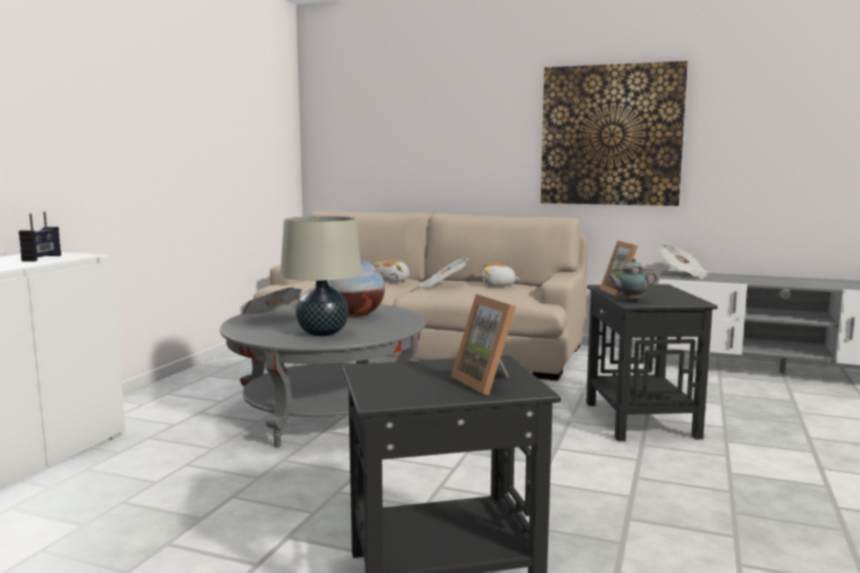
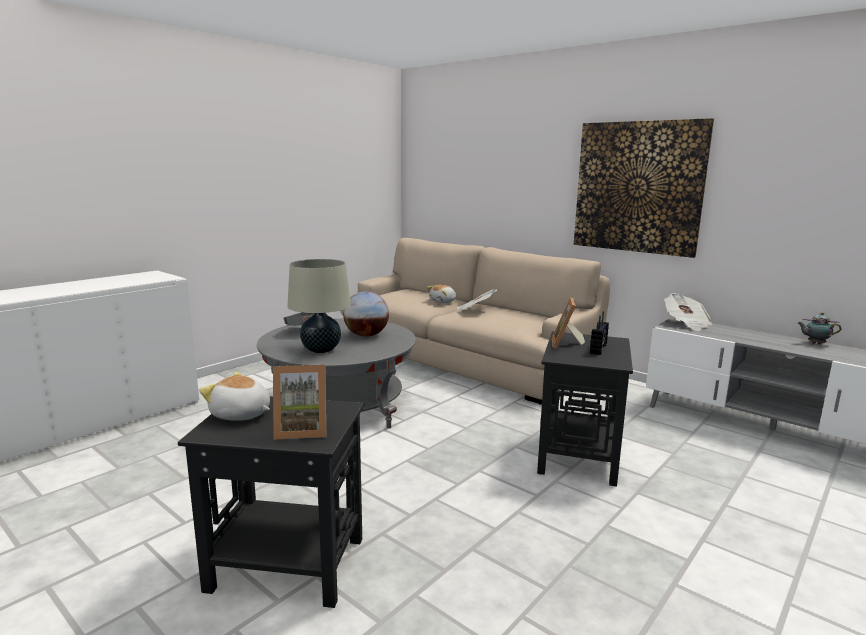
camera: 20 degrees right, 5 degrees up
radio [19,212,61,262] -> radio moved to [590,311,609,355]
picture frame [451,294,516,395] -> picture frame turned 90 degrees counterclockwise [273,365,326,439]
plush toy [482,263,520,287] -> plush toy moved to [199,372,270,421]
teapot [607,258,657,301] -> teapot moved to [797,312,842,344]

